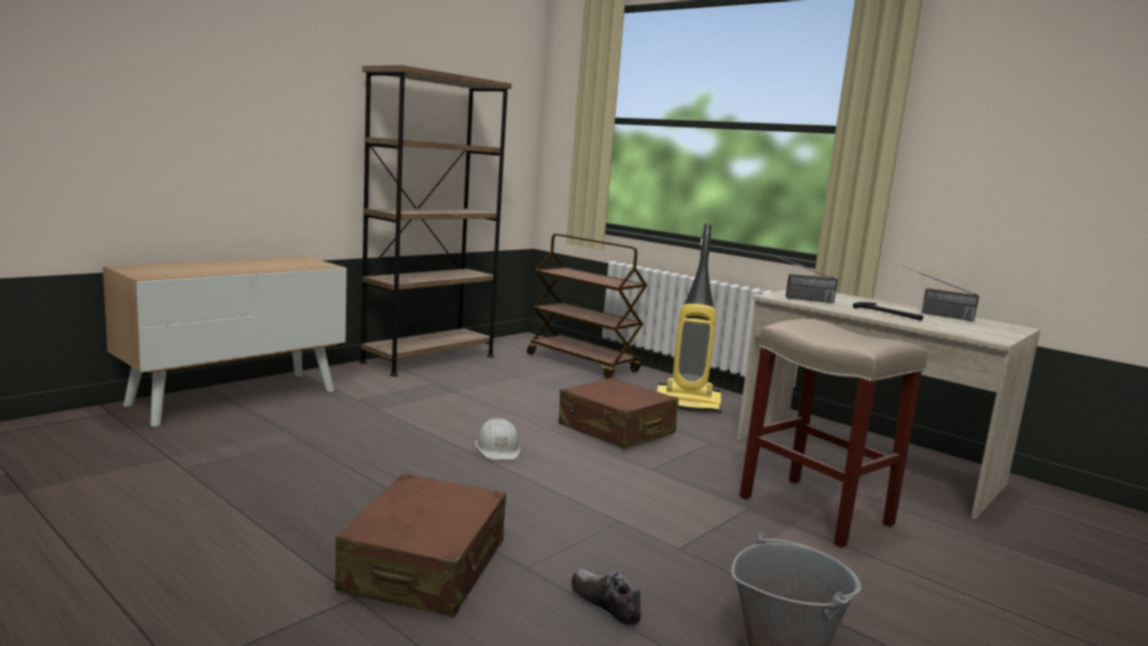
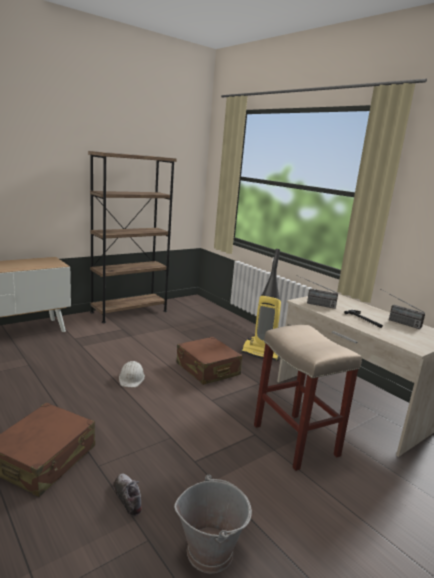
camera: 10 degrees right, 5 degrees up
brown cart [527,234,647,379] -> none

